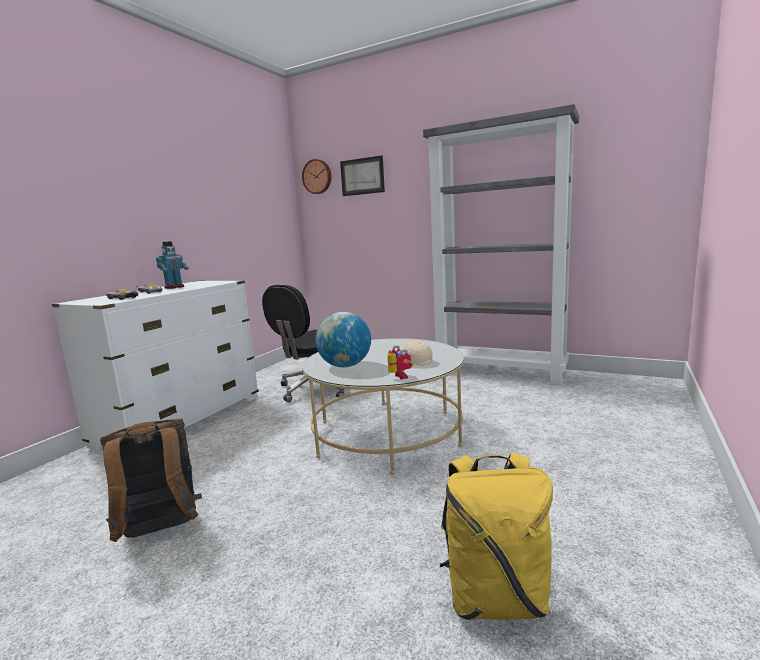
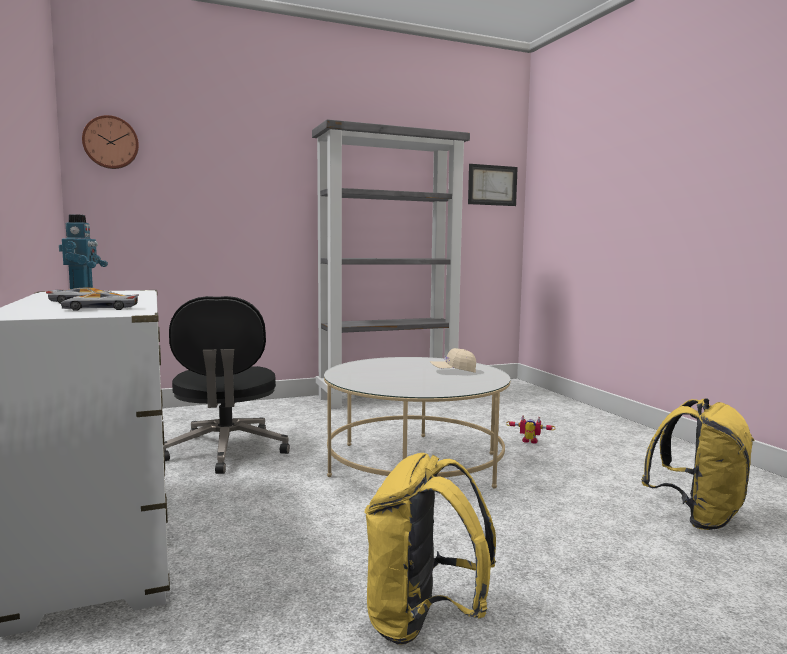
camera: 50 degrees left, 5 degrees down
brown backpack [100,419,202,542] -> yellow backpack [365,453,496,645]
globe [316,312,371,367] -> none
picture [340,155,385,196] -> picture moved to [468,164,518,206]
toy robot [387,345,413,379] -> toy robot moved to [506,415,556,444]

